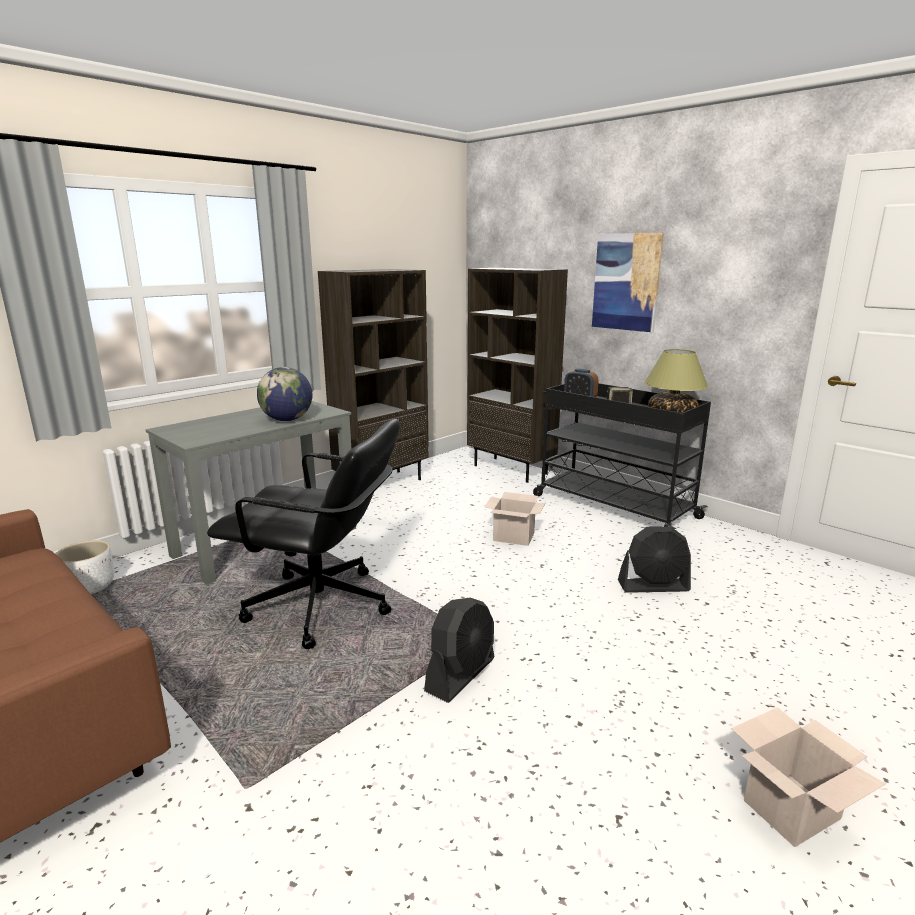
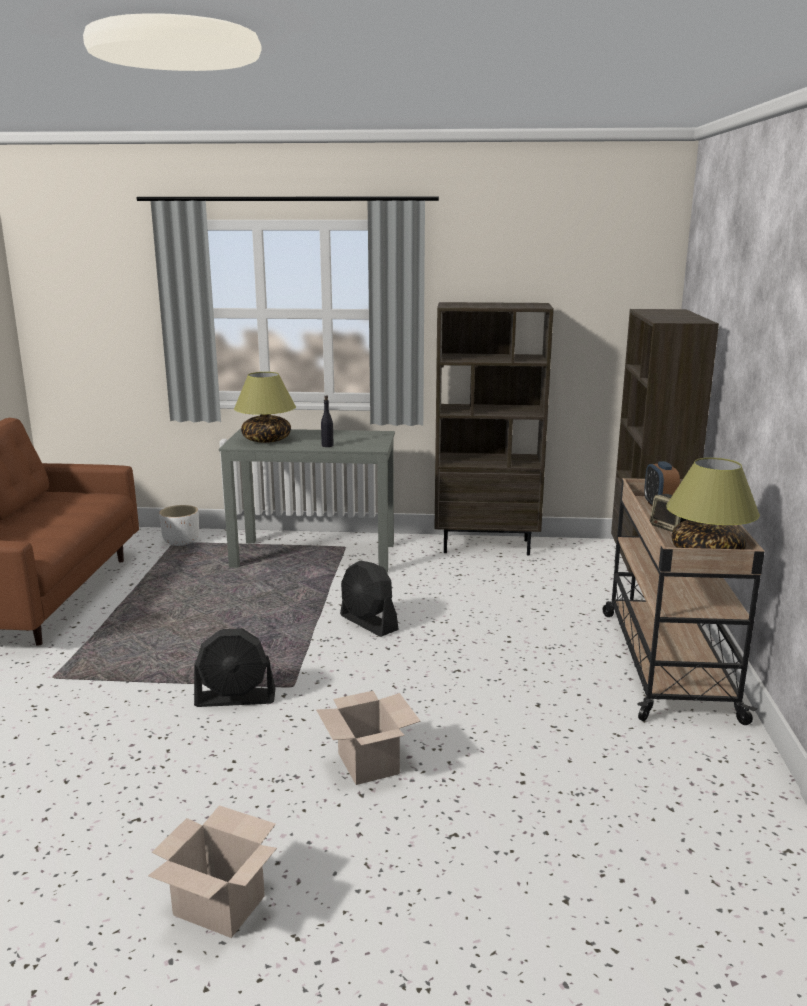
camera: 50 degrees right, 0 degrees up
black office chair [207,419,400,649] -> none
globe [257,367,312,421] -> black bottle [321,396,334,447]
cardboard box [484,492,545,546] -> cardboard box moved to [316,691,421,785]
black cart [533,383,711,529] -> beige cart [603,478,764,725]
picture [592,233,664,332] -> none
black fan [618,526,691,593] -> black fan moved to [340,560,398,637]
none -> table lamp [234,372,296,443]

